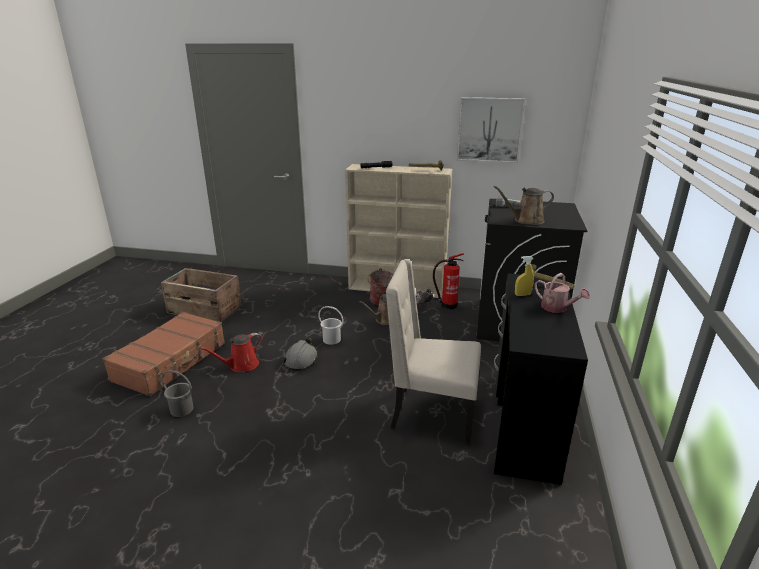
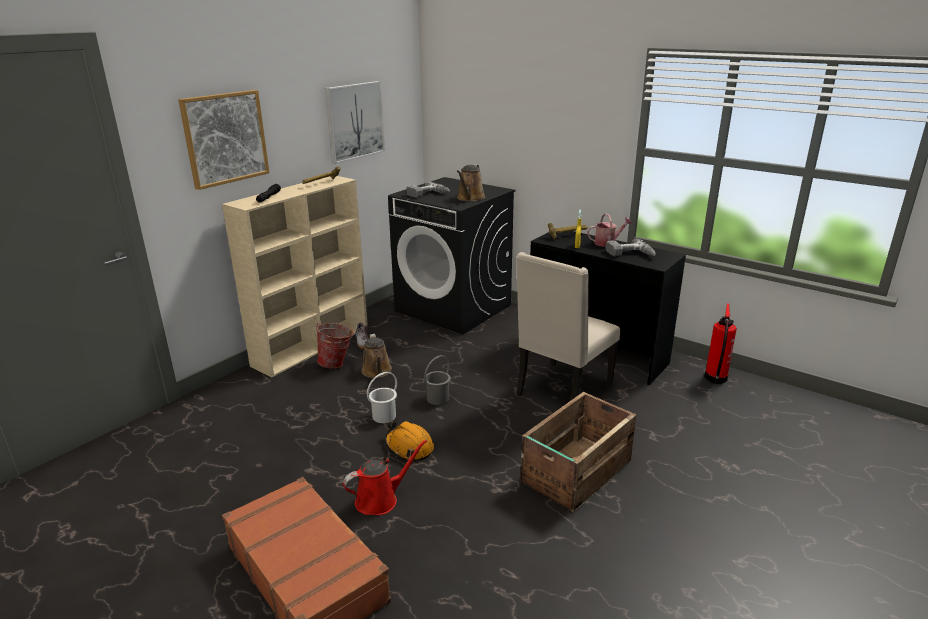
camera: 65 degrees left, 0 degrees up
crate [161,268,242,322] -> crate moved to [520,392,637,512]
grey bucket [161,370,194,417] -> grey bucket moved to [424,355,451,405]
red watering can [200,333,262,372] -> red watering can turned 105 degrees counterclockwise [343,440,427,515]
grey hard hat [283,338,318,371] -> orange hard hat [385,421,434,460]
fire extinguisher [433,253,464,309] -> fire extinguisher moved to [704,304,737,384]
none -> picture [178,90,270,190]
none -> power drill [606,238,656,256]

